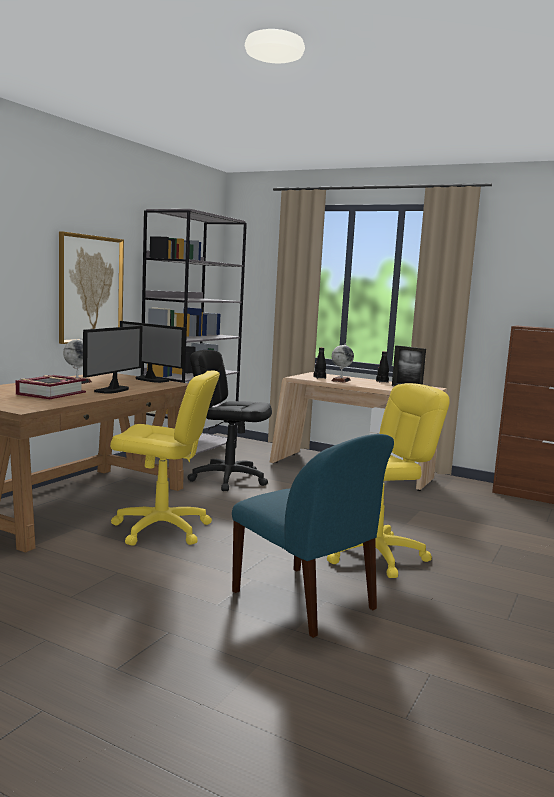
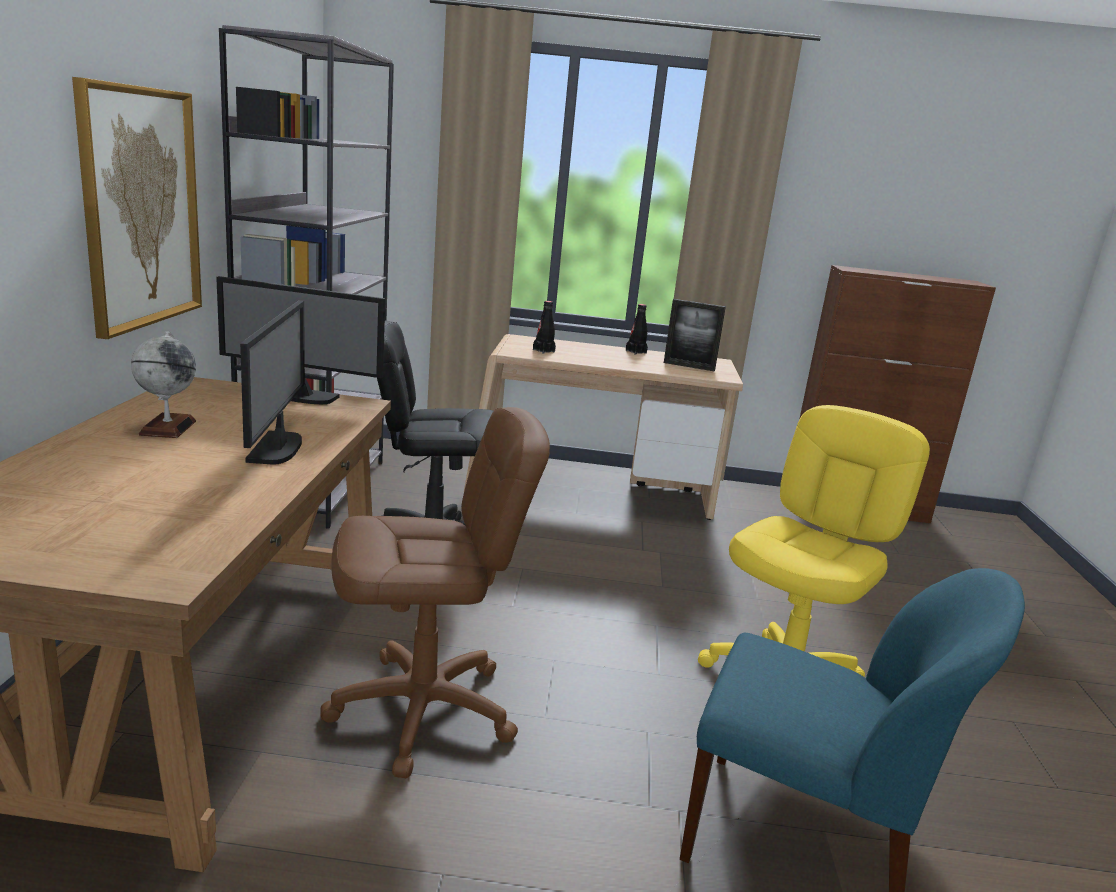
camera: 25 degrees left, 10 degrees up
book [16,375,86,399] -> none
yellow office chair [110,371,220,546] -> brown office chair [321,407,550,778]
globe [331,344,354,383] -> none

